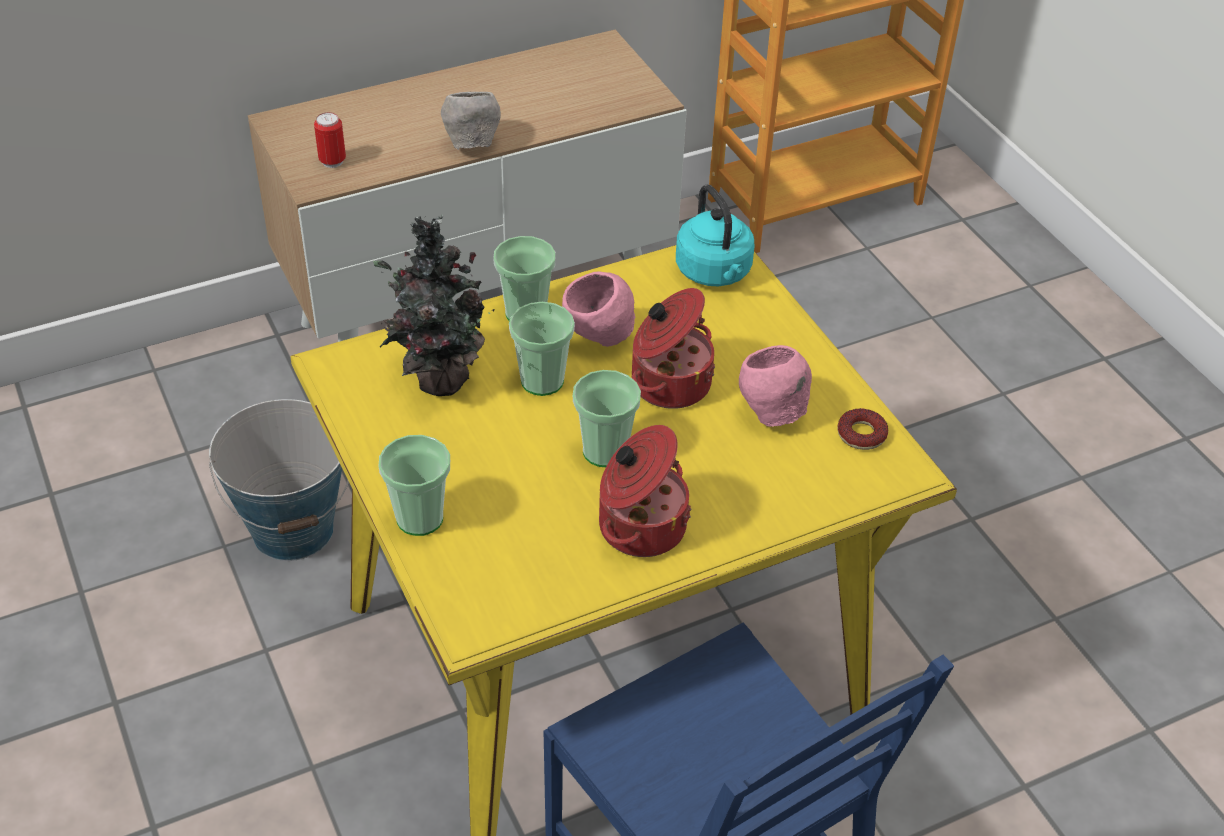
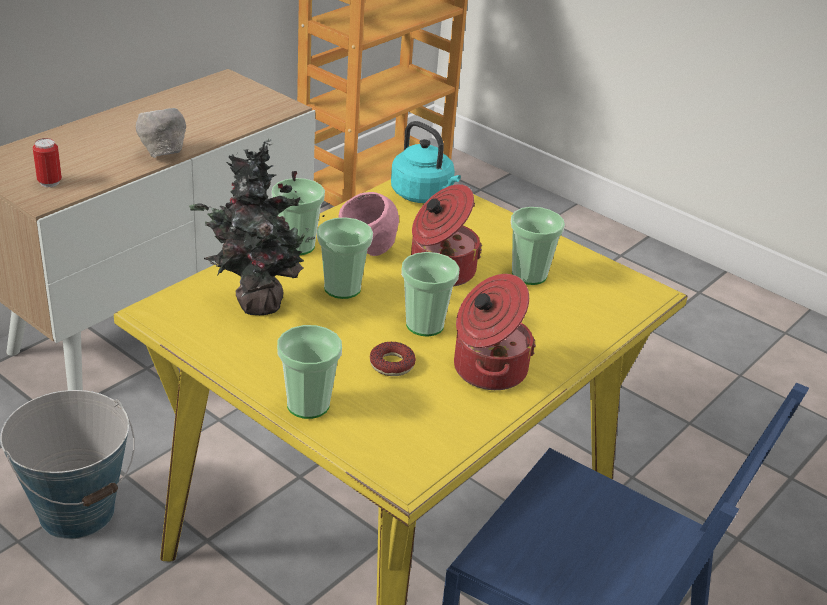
camera: 25 degrees left, 10 degrees down
pink bowl [739,345,812,427] -> cup [511,207,565,285]
donut [838,408,888,450] -> donut moved to [370,342,416,376]

